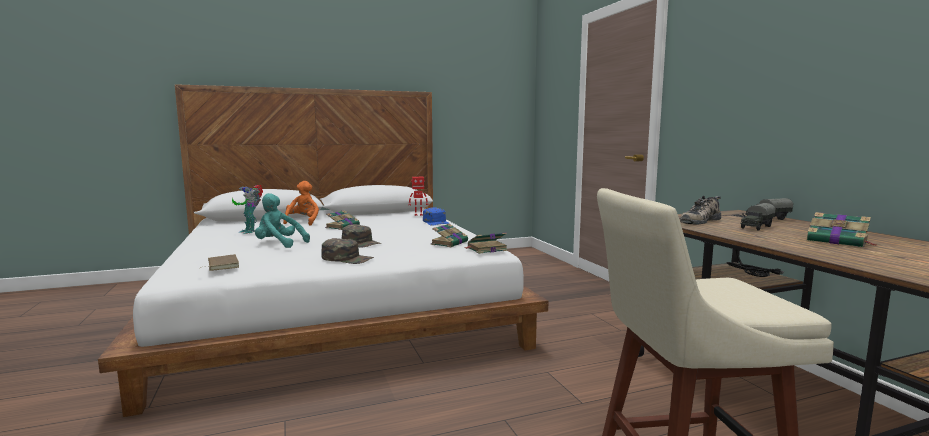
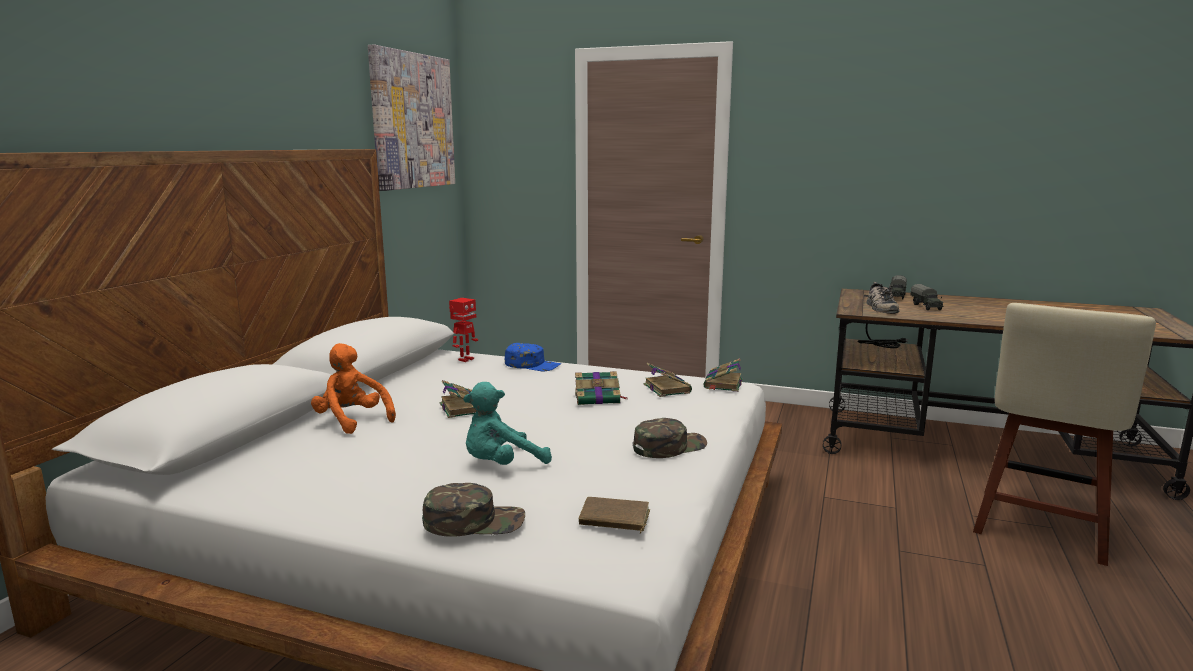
camera: 50 degrees left, 5 degrees up
toy robot [232,185,263,234] -> none
green cap [342,224,382,247] -> green cap moved to [422,483,525,537]
book [807,212,877,247] -> book moved to [575,371,627,405]
none -> picture [368,44,455,191]

